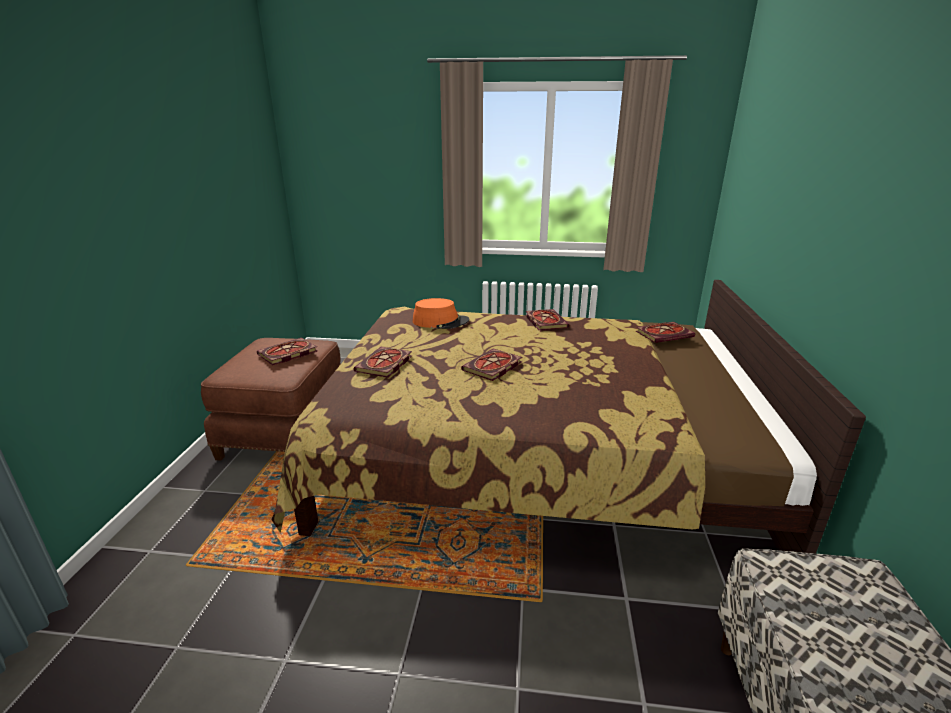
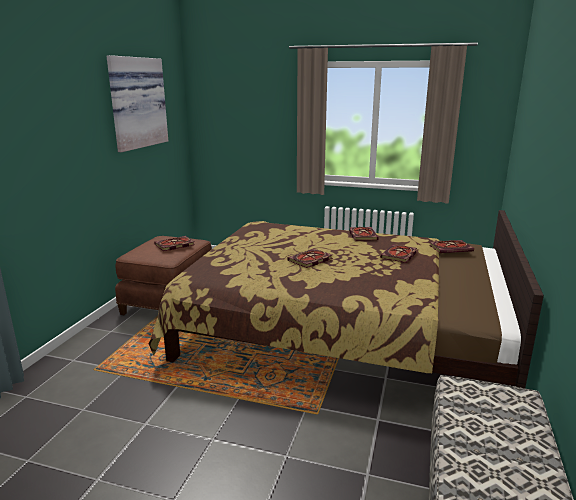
camera: 10 degrees right, 5 degrees down
book [353,347,412,378] -> book moved to [380,244,417,263]
orange hat [412,298,469,329] -> none
none -> picture [107,55,168,152]

